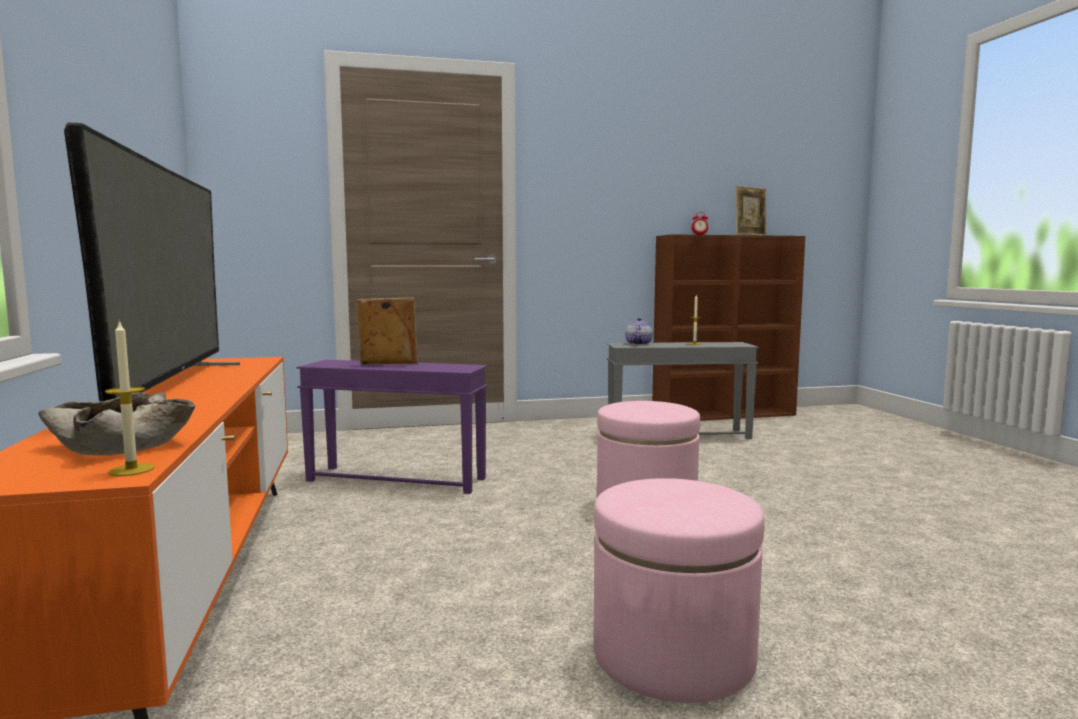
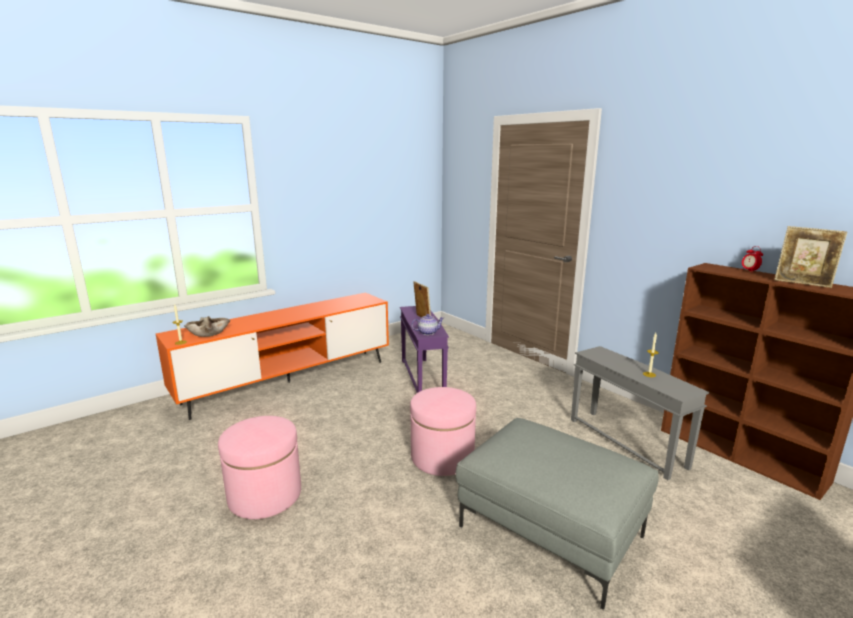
camera: 65 degrees right, 10 degrees up
television [64,122,240,401] -> none
teapot [625,318,653,345] -> teapot moved to [411,314,444,335]
none -> grey ottoman [455,418,659,610]

